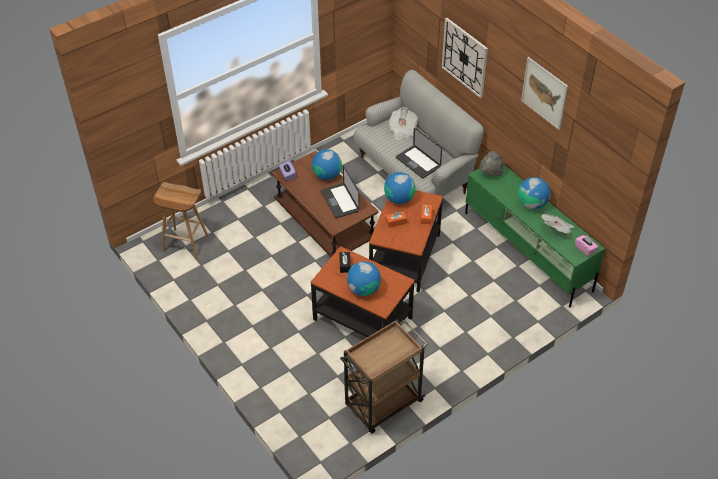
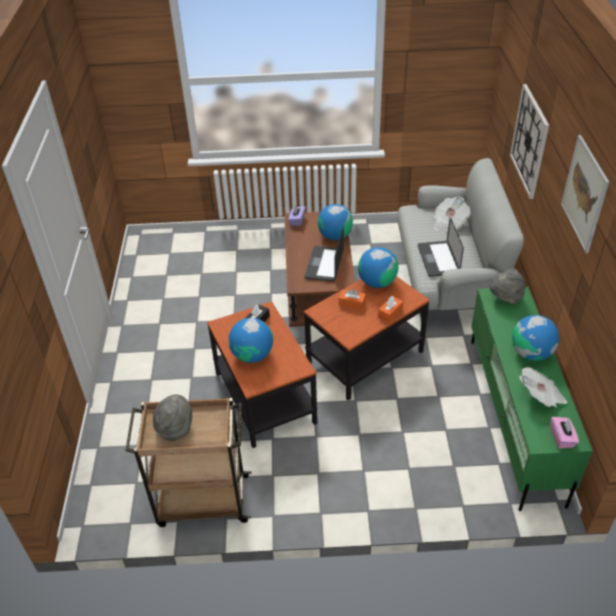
camera: 35 degrees right, 5 degrees down
brown stool [153,182,209,259] -> none
none -> grey hat [153,395,192,441]

